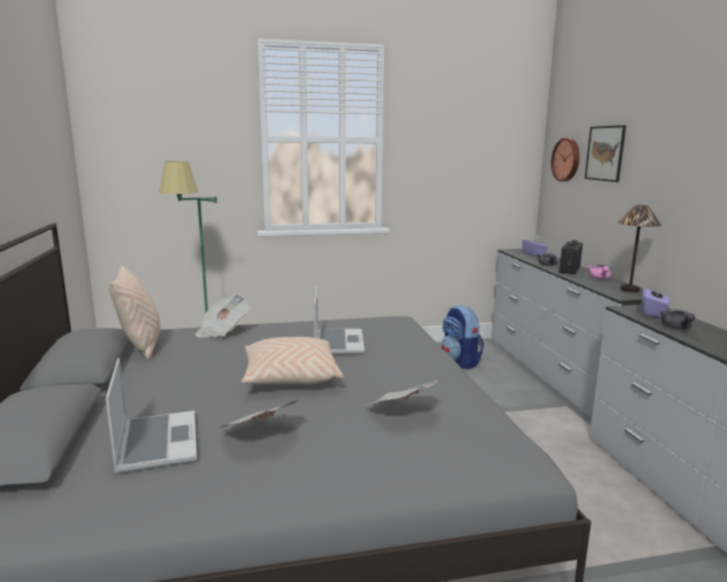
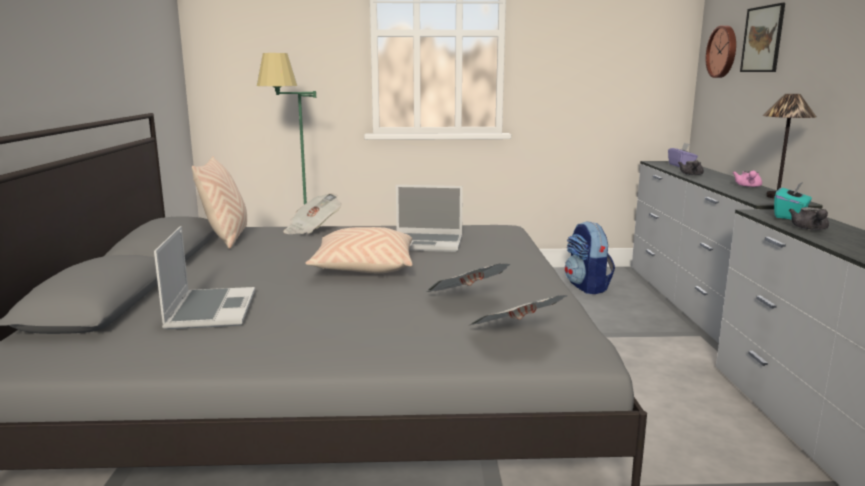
camera: 10 degrees right, 0 degrees up
newspaper [219,400,299,428] -> newspaper moved to [470,295,567,325]
laptop [314,286,365,355] -> laptop turned 90 degrees clockwise [396,185,463,252]
radio [559,240,583,274] -> none
purple tissue box [642,284,670,318] -> turquoise tissue box [774,181,812,219]

